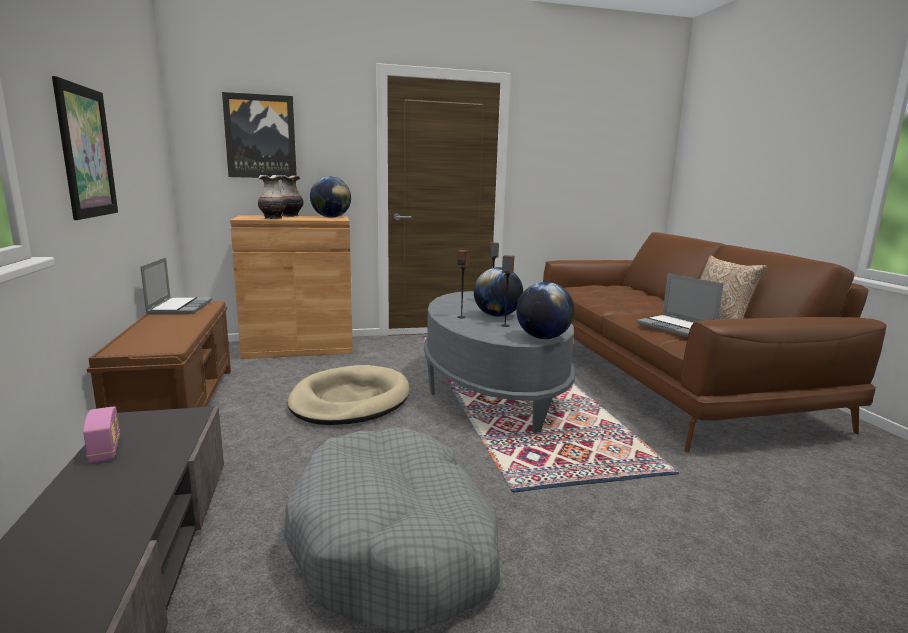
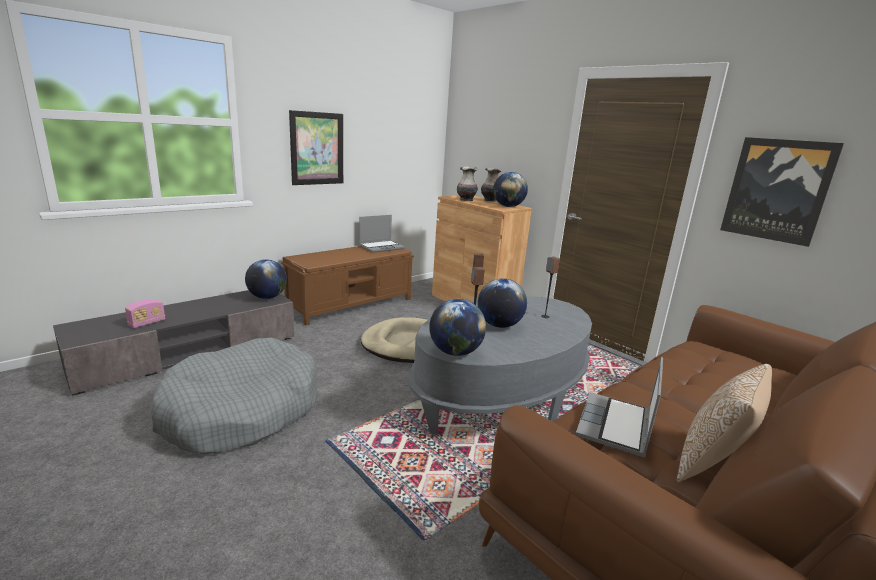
camera: 60 degrees right, 5 degrees up
radio [83,406,120,463] -> radio moved to [125,299,165,328]
picture [222,92,297,178] -> picture moved to [720,137,844,247]
none -> globe [245,259,287,299]

